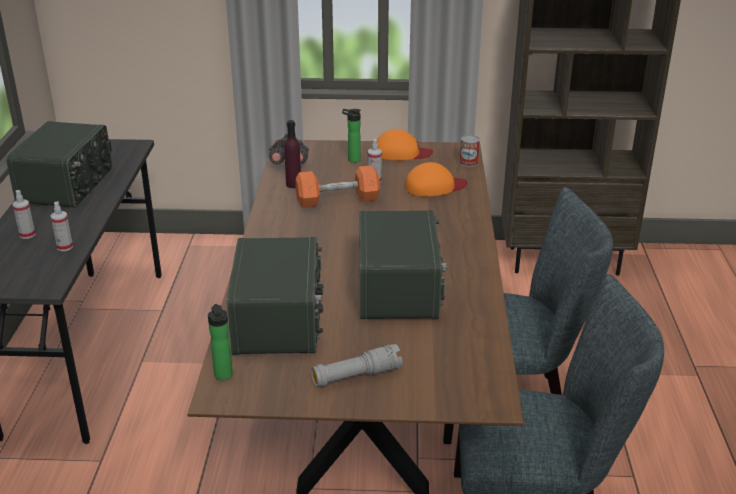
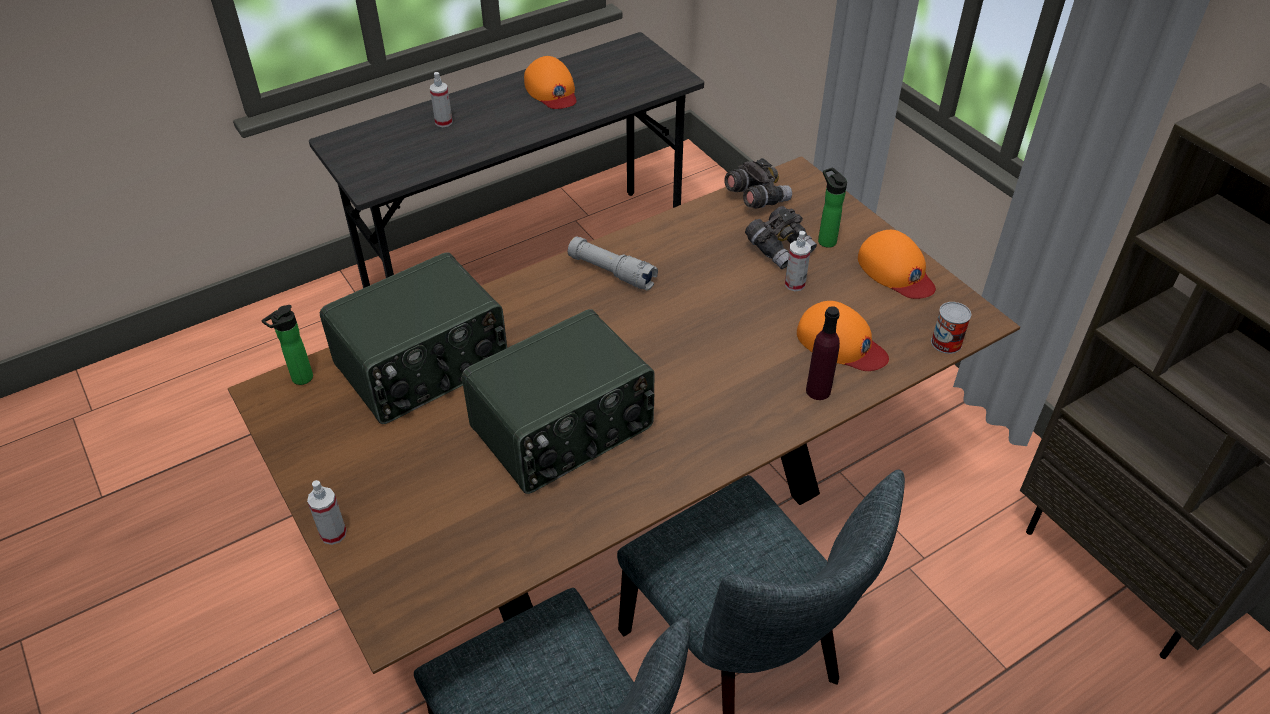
camera: 55 degrees right, 15 degrees up
radio [6,121,113,208] -> orange cap [524,56,577,109]
spray bottle [51,202,73,251] -> spray bottle moved to [307,480,347,545]
purple bottle [284,120,301,188] -> purple bottle moved to [806,306,840,400]
orange dumbbell [295,165,380,208] -> none
grey flashlight [311,344,402,387] -> grey flashlight moved to [568,237,658,291]
none -> grey binoculars [745,206,817,269]

